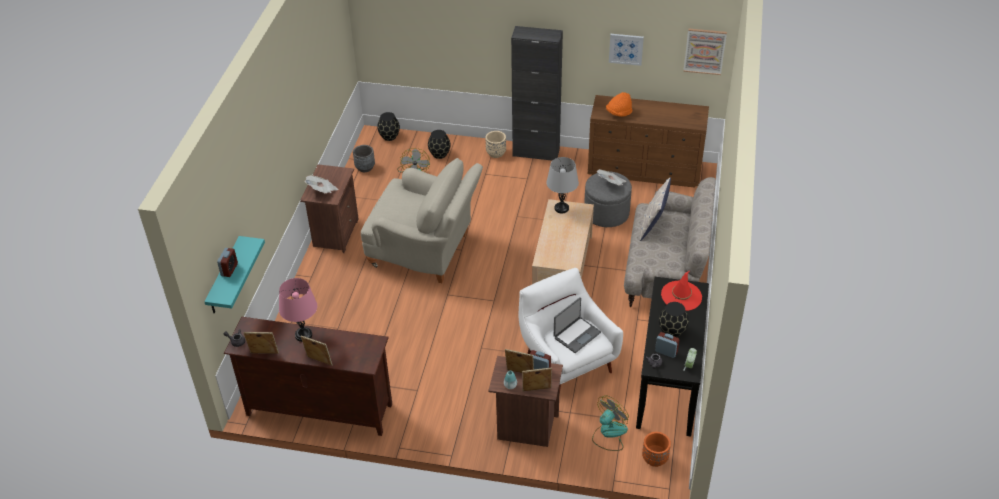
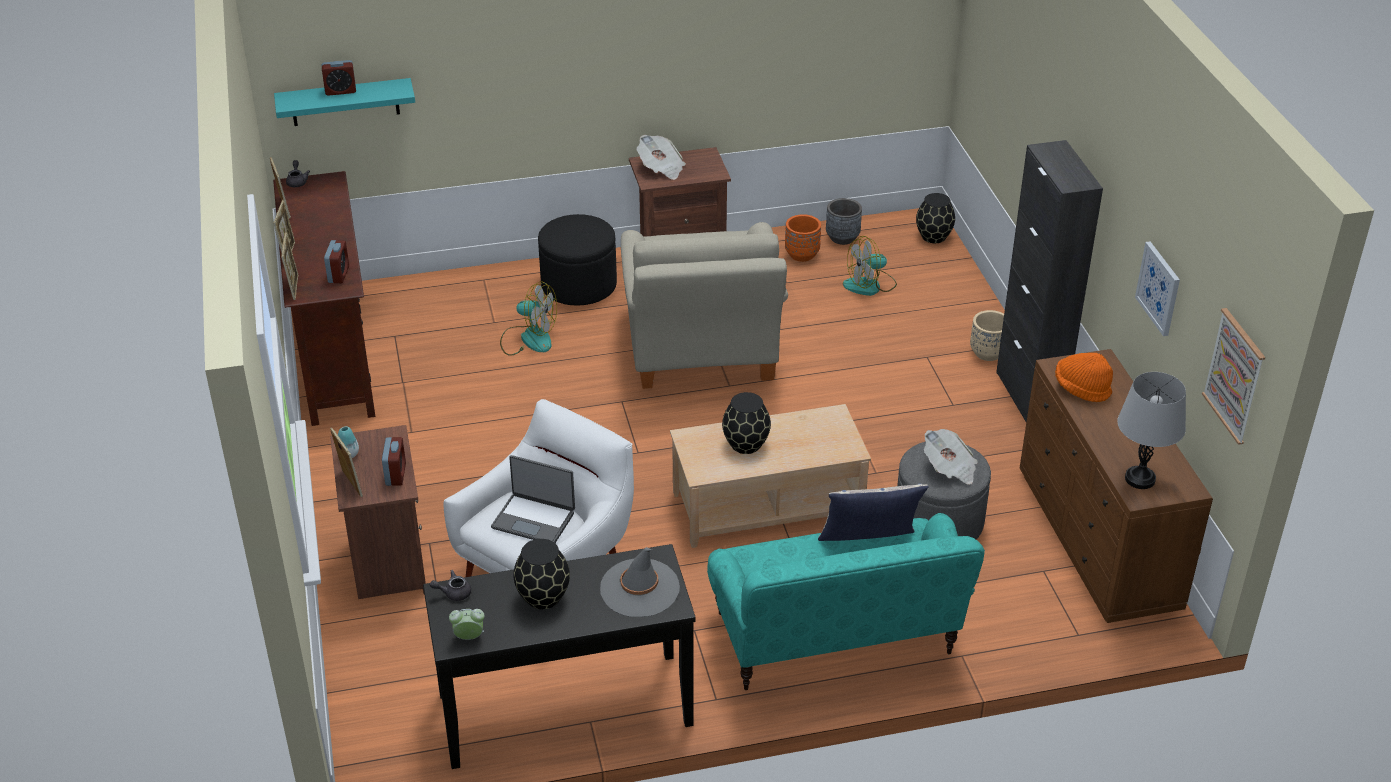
camera: 65 degrees right, 5 degrees down
pink table lamp [279,278,317,342] -> none
black vase [428,130,451,159] -> black vase moved to [722,392,771,454]
picture frame [505,349,534,373] -> picture frame moved to [281,232,299,300]
grey table lamp [546,157,579,214] -> grey table lamp moved to [1117,372,1186,489]
fan [592,395,629,451] -> fan moved to [500,282,557,356]
beige sofa [624,177,716,307] -> turquoise sofa [707,513,985,690]
orange planter [642,432,671,467] -> orange planter moved to [785,214,821,262]
alarm clock [655,332,680,358] -> alarm clock moved to [324,240,349,283]
red hat [661,271,702,311] -> grey hat [600,547,680,617]
none -> black ottoman [538,214,617,306]

